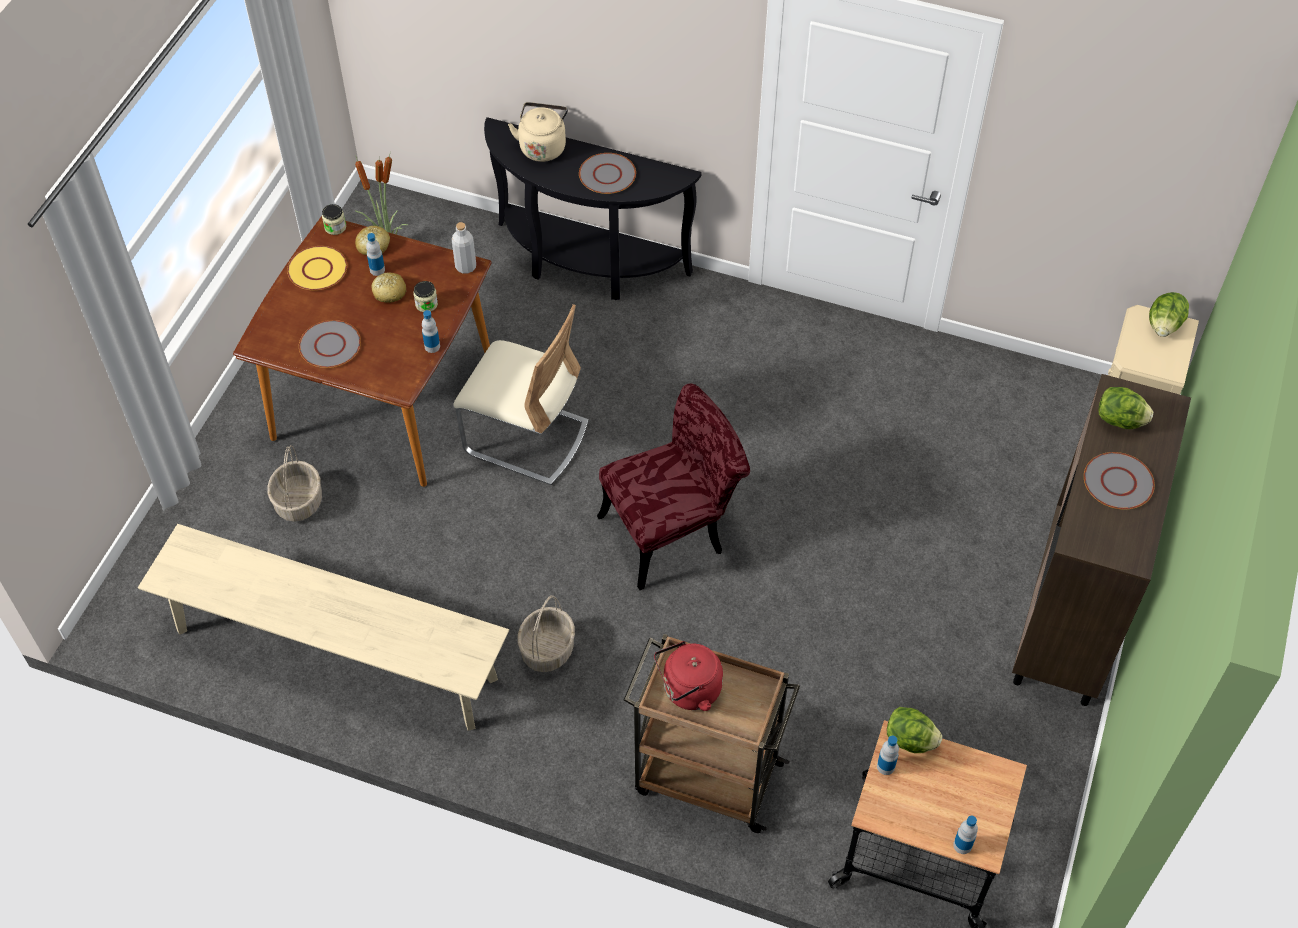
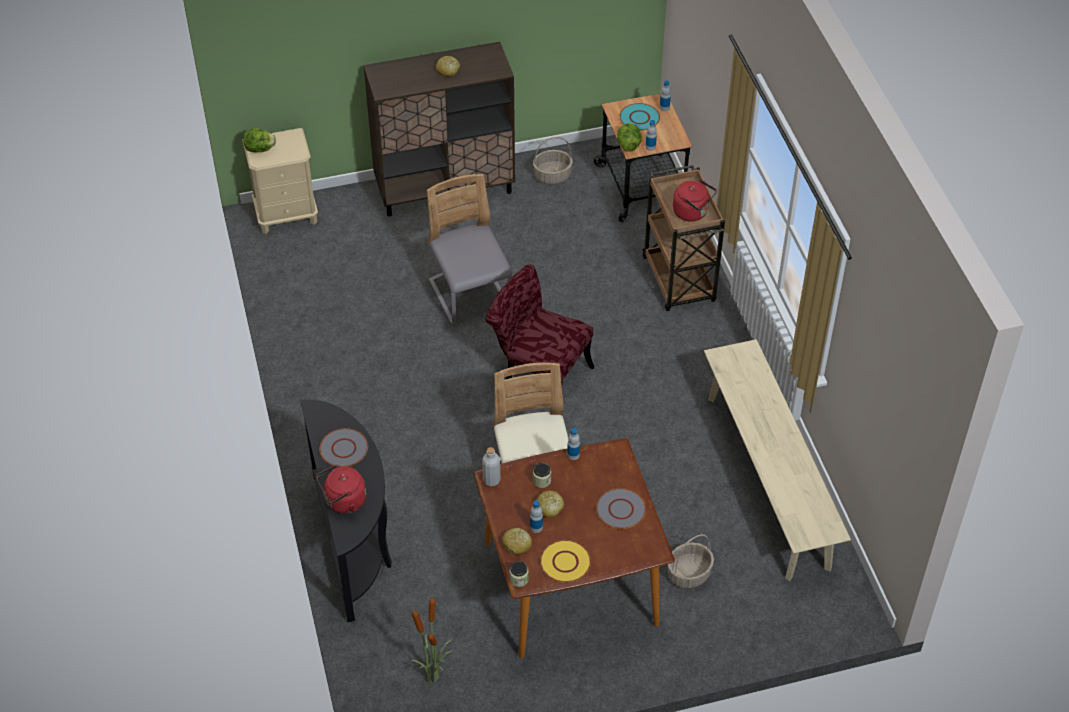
camera: 125 degrees left, 5 degrees down
beige kettle [508,102,568,162] -> red kettle [316,465,366,514]
basket [517,595,575,672] -> basket moved to [533,137,573,184]
grey plate [1084,452,1155,510] -> bread [436,56,460,77]
lettuce [1098,387,1153,429] -> none
none -> grey chair [427,174,512,324]
none -> turquoise plate [620,103,660,131]

